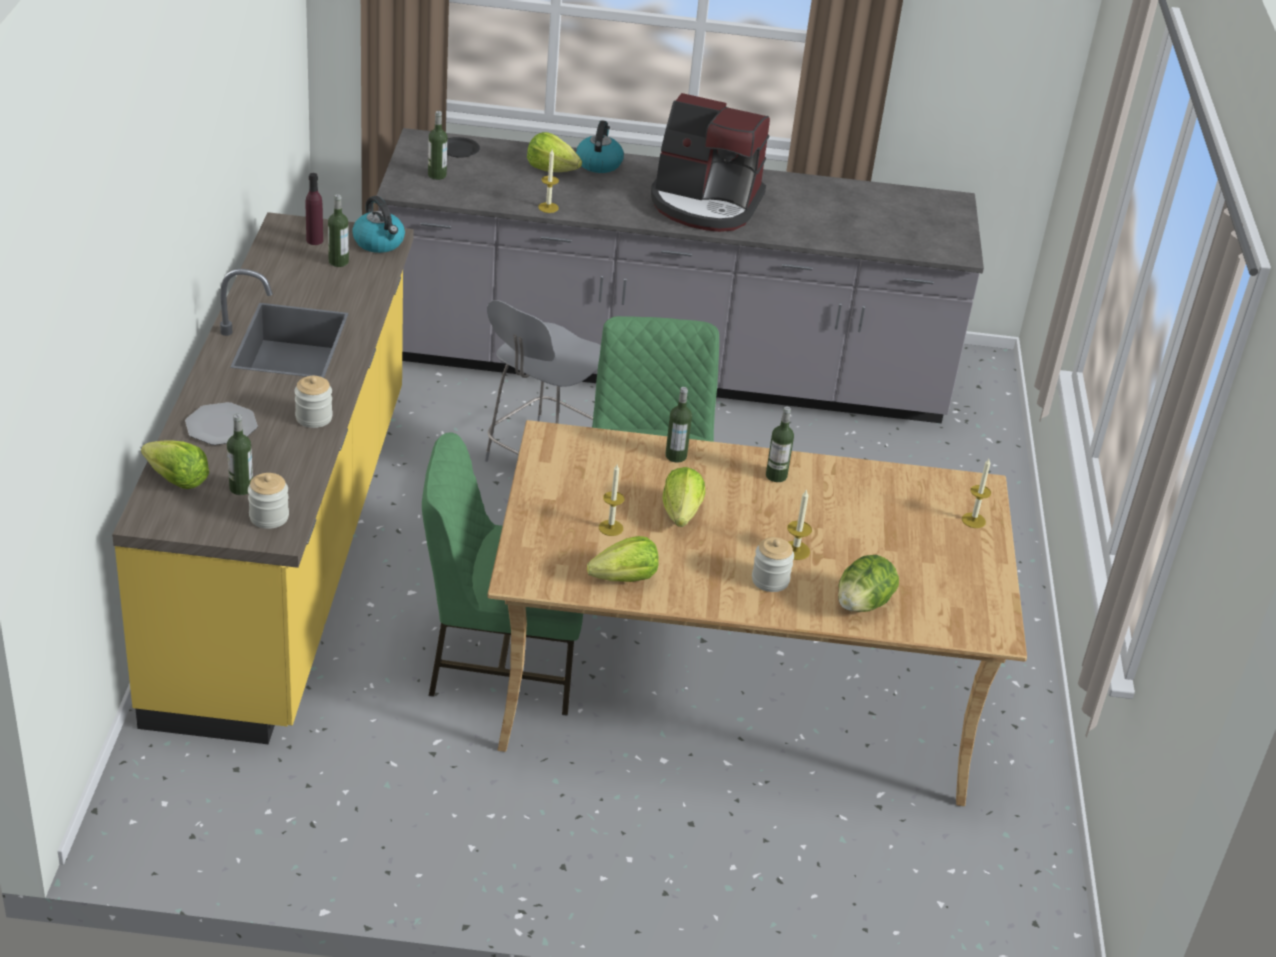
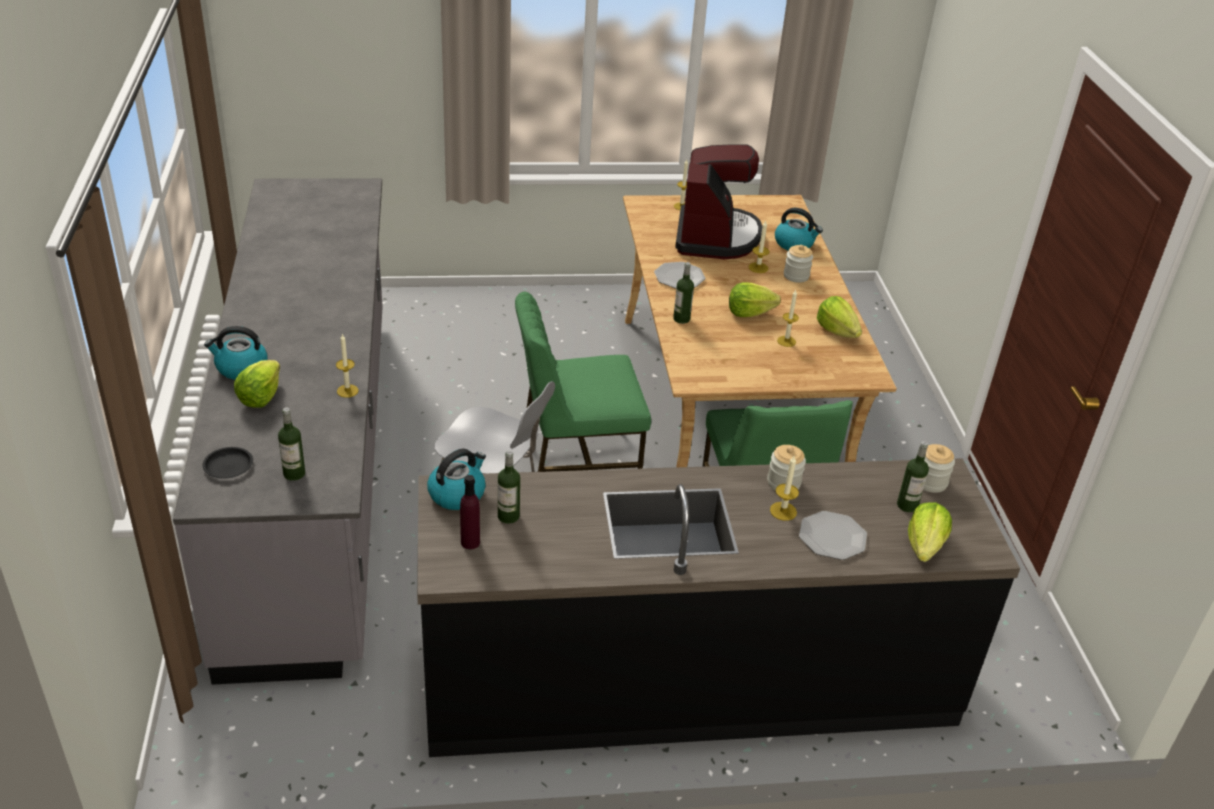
camera: 100 degrees left, 0 degrees up
yellow counter [112,212,414,744] -> black counter [417,458,1020,757]
coffee machine [651,93,770,232] -> coffee machine moved to [675,144,762,259]
bottle [766,406,794,482] -> plate [654,262,705,289]
lettuce [838,555,899,612] -> kettle [775,208,823,251]
none -> candle [770,456,799,521]

